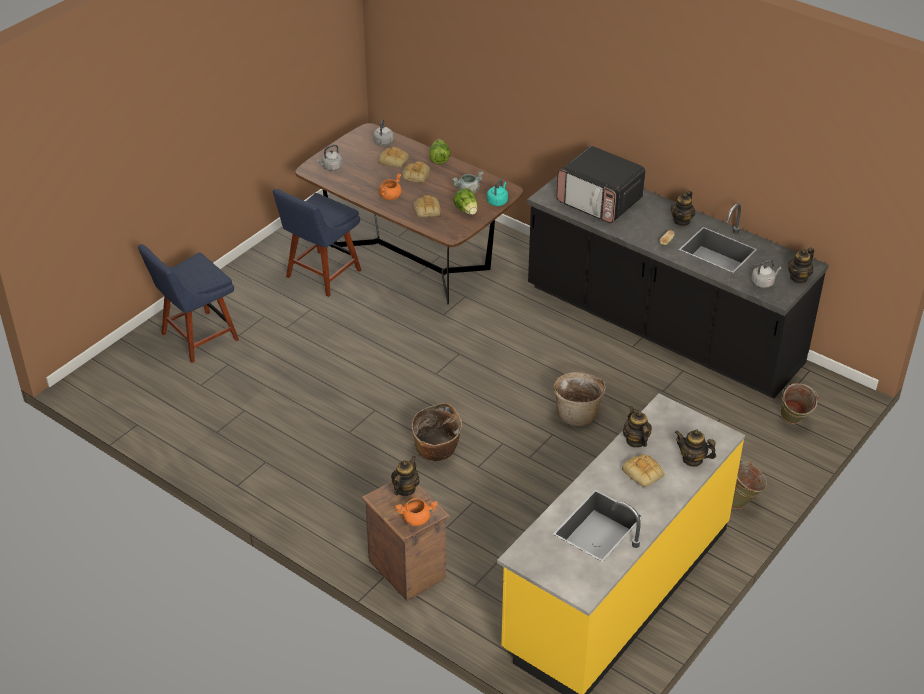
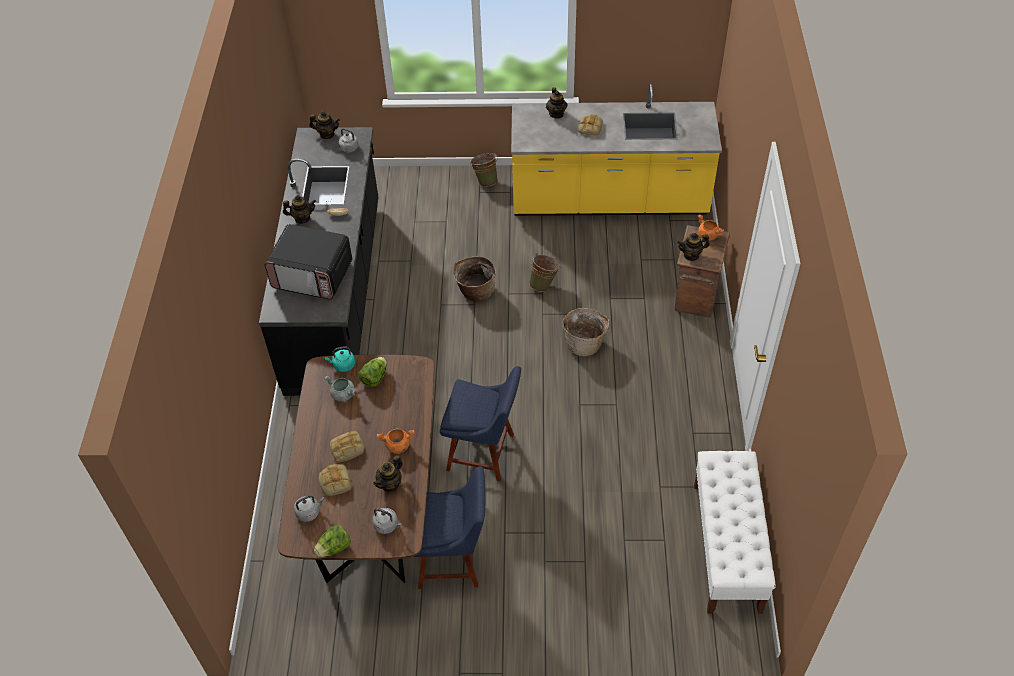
camera: 125 degrees left, 10 degrees up
blue chair [138,244,239,363] -> blue chair moved to [440,366,521,482]
bread [413,195,441,217] -> none
lettuce [429,139,450,164] -> lettuce moved to [314,525,351,557]
microwave [557,146,645,223] -> microwave turned 105 degrees clockwise [265,224,352,300]
teapot [623,406,652,448] -> teapot moved to [373,455,403,492]
green bucket [780,383,819,424] -> green bucket moved to [529,253,560,292]
none -> white bench [694,451,776,614]

